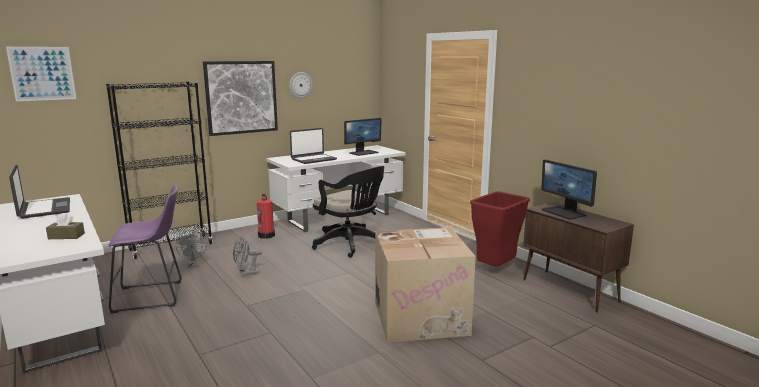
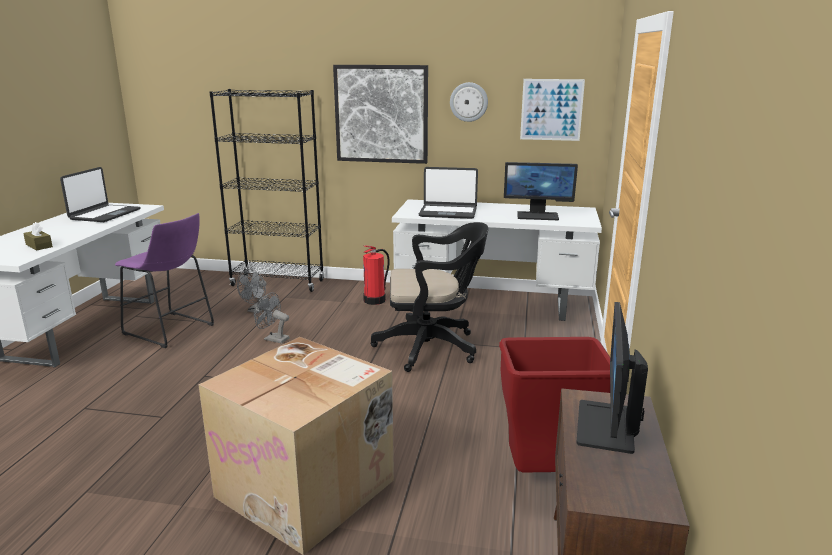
camera: 45 degrees right, 5 degrees up
picture [6,47,76,101] -> picture moved to [520,79,585,141]
black office chair [312,166,384,258] -> black office chair turned 90 degrees counterclockwise [371,222,488,372]

